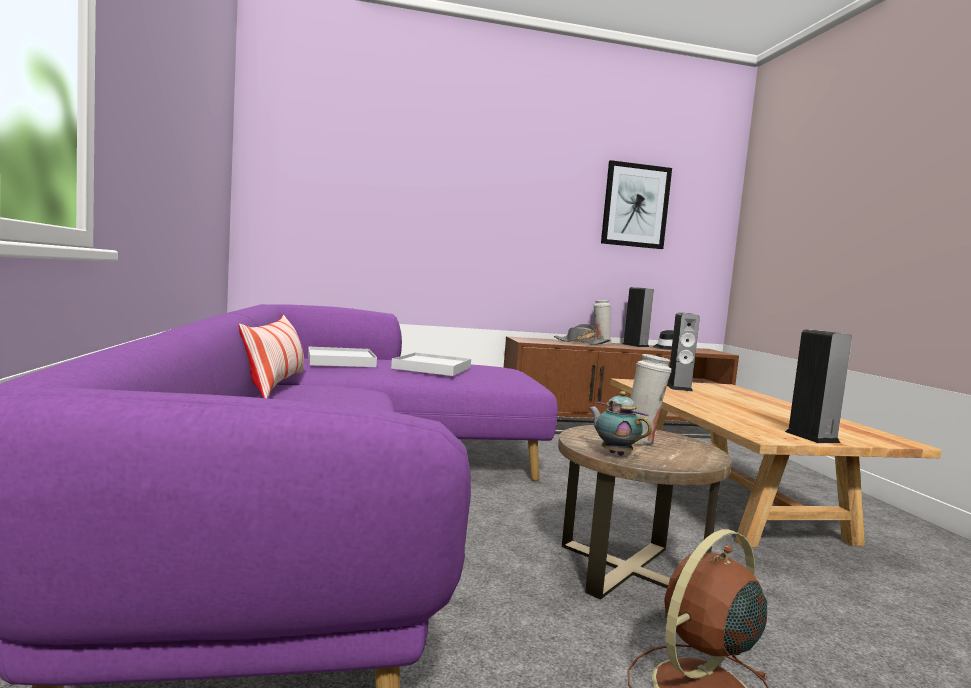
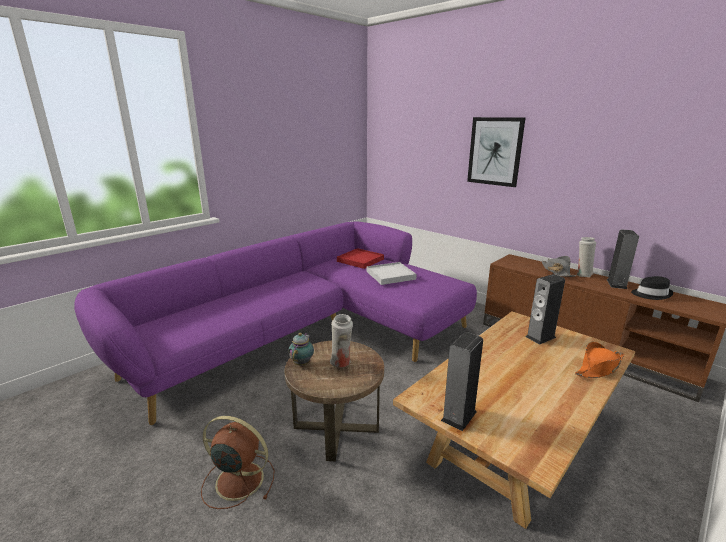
camera: 55 degrees right, 15 degrees up
pillow [239,315,304,398] -> none
white tray [308,347,377,367] -> red tray [337,248,384,269]
picture [601,160,672,249] -> picture moved to [467,117,525,187]
none -> orange hat [575,342,624,378]

